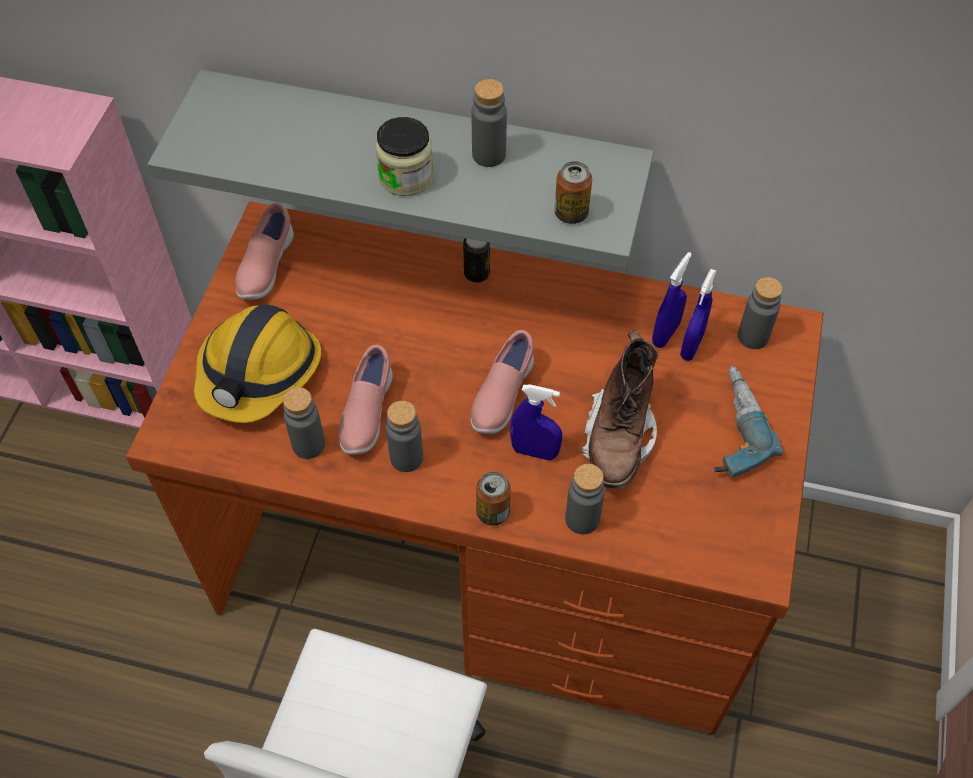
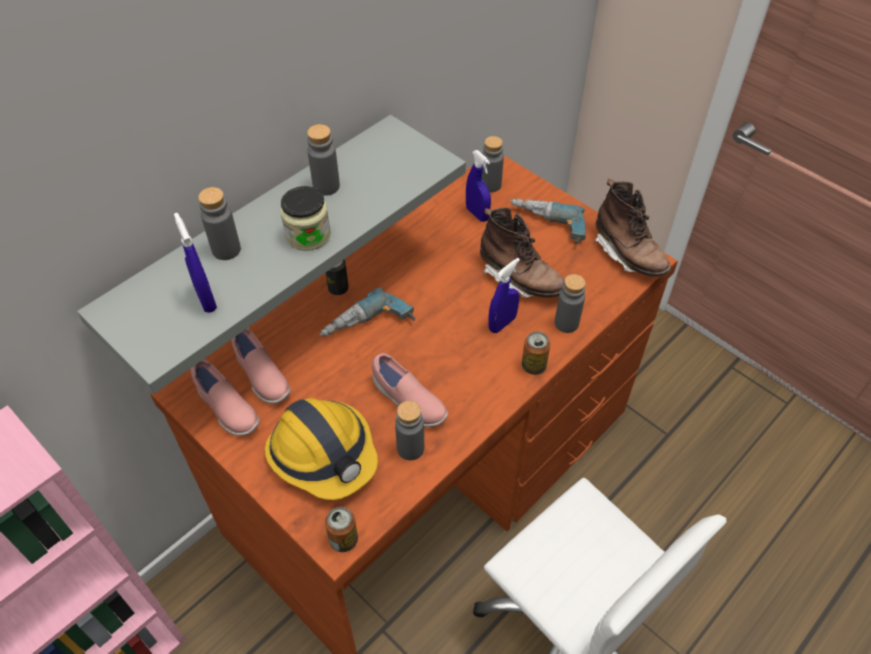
camera: 60 degrees left, 5 degrees down
grey bottle [386,401,423,472] -> grey bottle moved to [198,187,241,260]
pink shoe [471,330,534,434] -> pink shoe moved to [231,328,290,404]
can [554,161,592,224] -> can moved to [325,507,358,552]
blue spray bottle [652,252,692,348] -> blue spray bottle moved to [174,213,217,313]
none -> power drill [320,287,415,337]
none -> brown boot [593,179,671,277]

